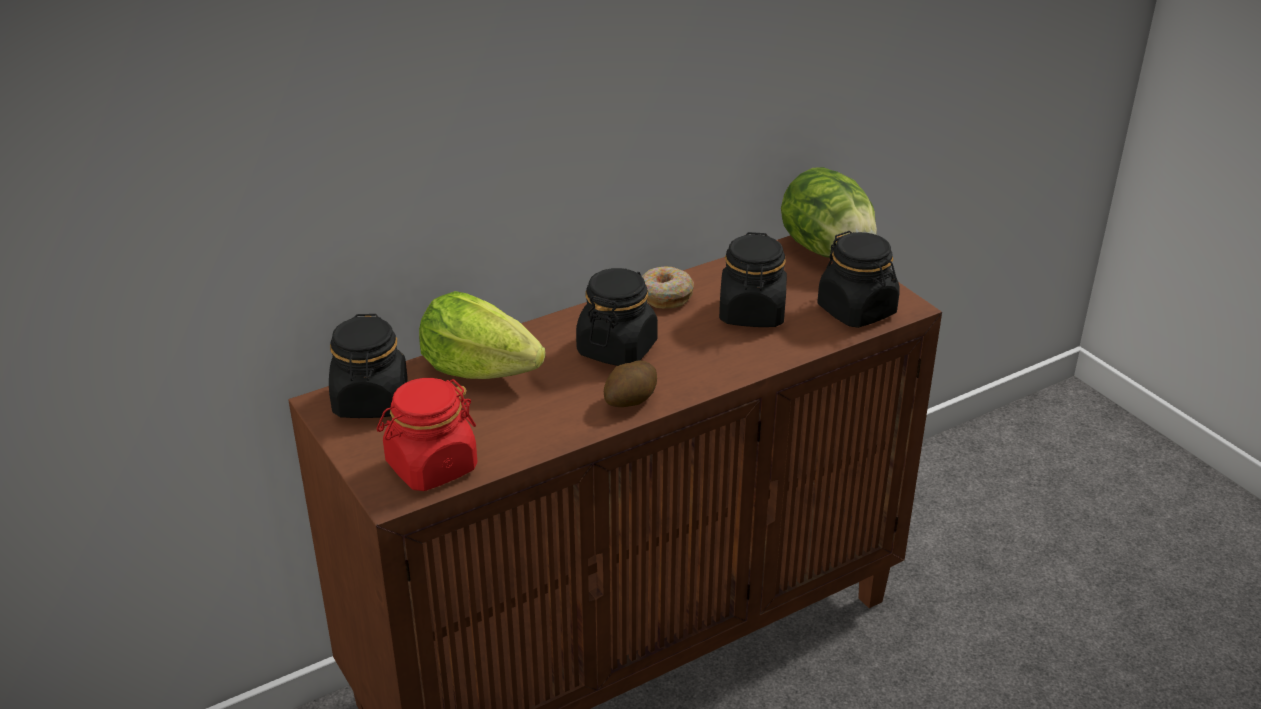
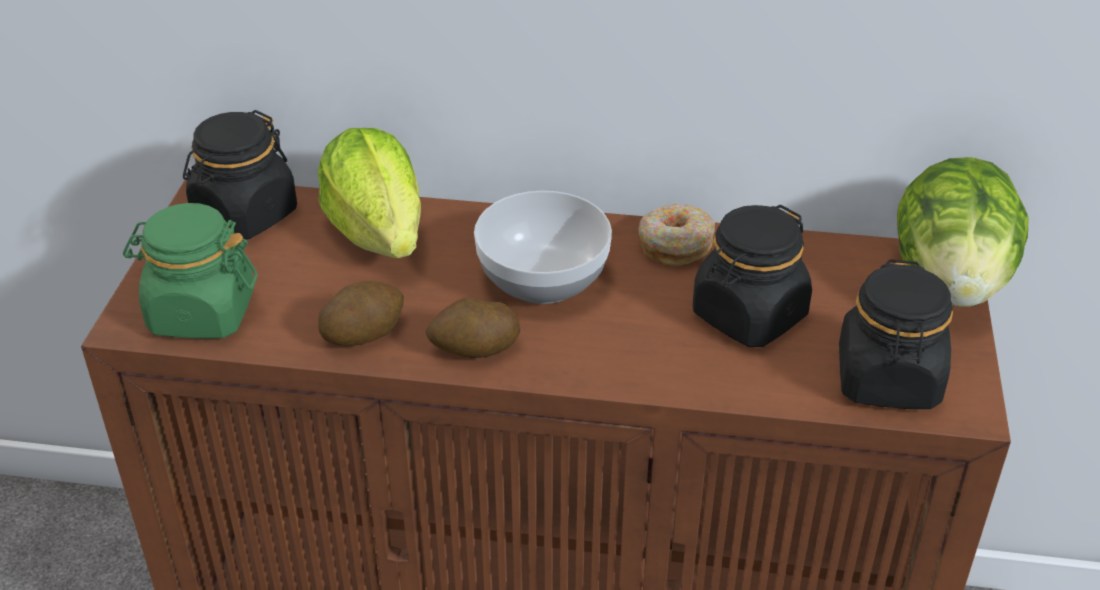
camera: 40 degrees right, 5 degrees up
red jar [377,378,477,491] -> green jar [123,203,258,339]
black jar [576,268,658,366] -> bowl [474,191,612,304]
none -> potato [318,281,404,346]

